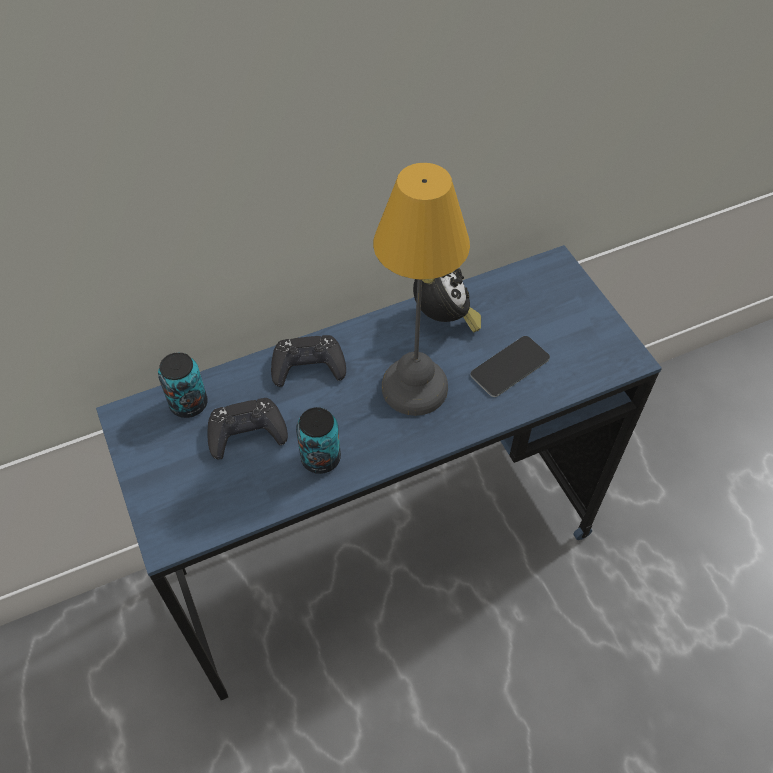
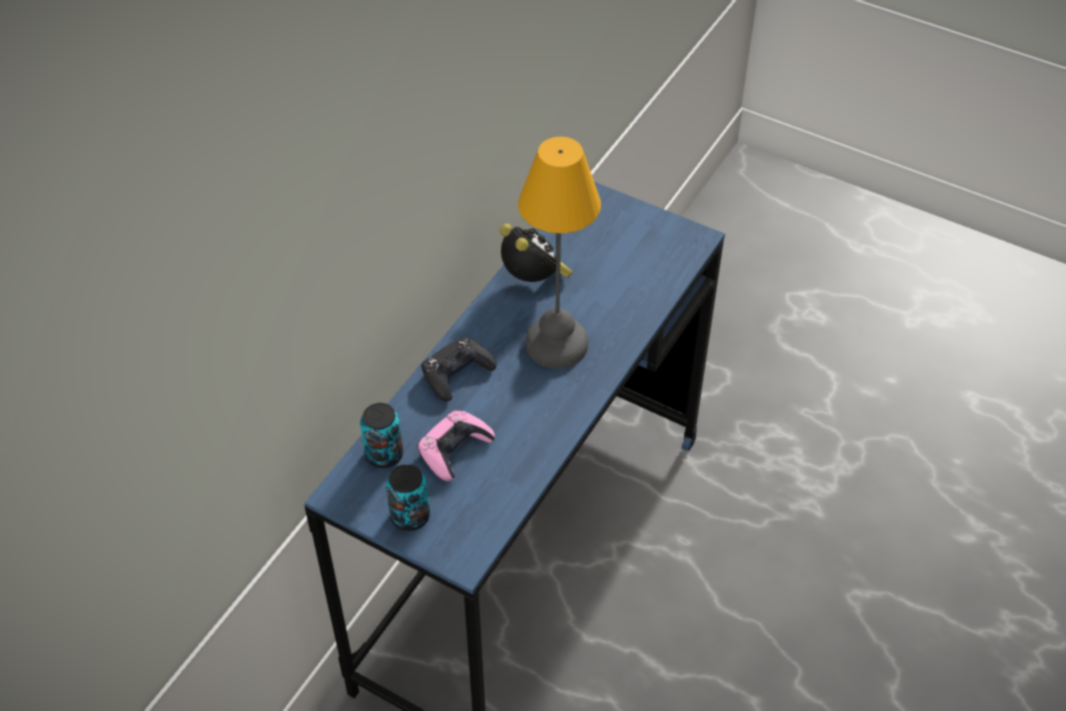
camera: 35 degrees left, 5 degrees down
black game controller [207,398,288,460] -> pink game controller [417,411,495,481]
can [296,407,341,474] -> can moved to [386,464,430,531]
phone [470,336,550,397] -> none

